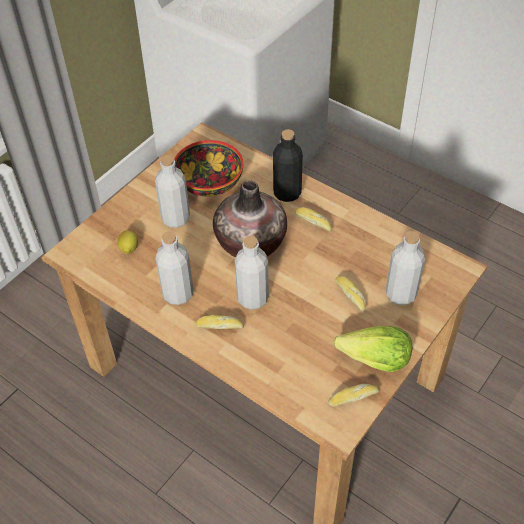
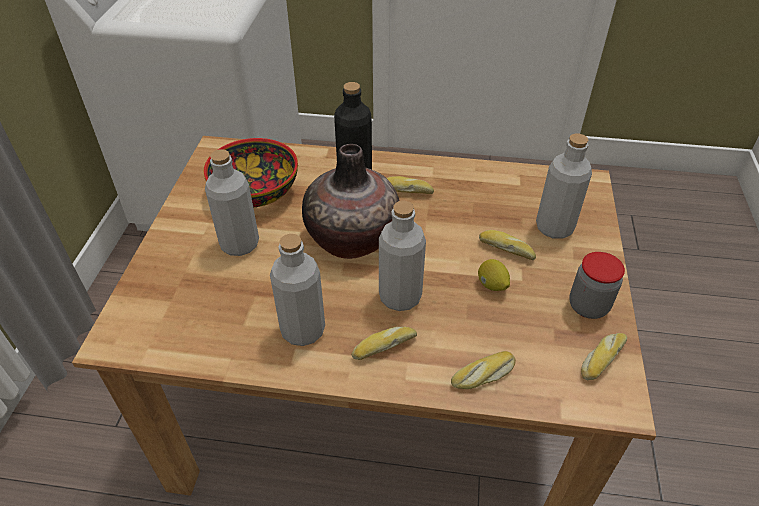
camera: 30 degrees left, 5 degrees down
lemon [117,230,138,254] -> lemon moved to [478,259,510,291]
lettuce [334,326,412,372] -> jar [569,252,625,319]
none -> bread [451,351,516,389]

